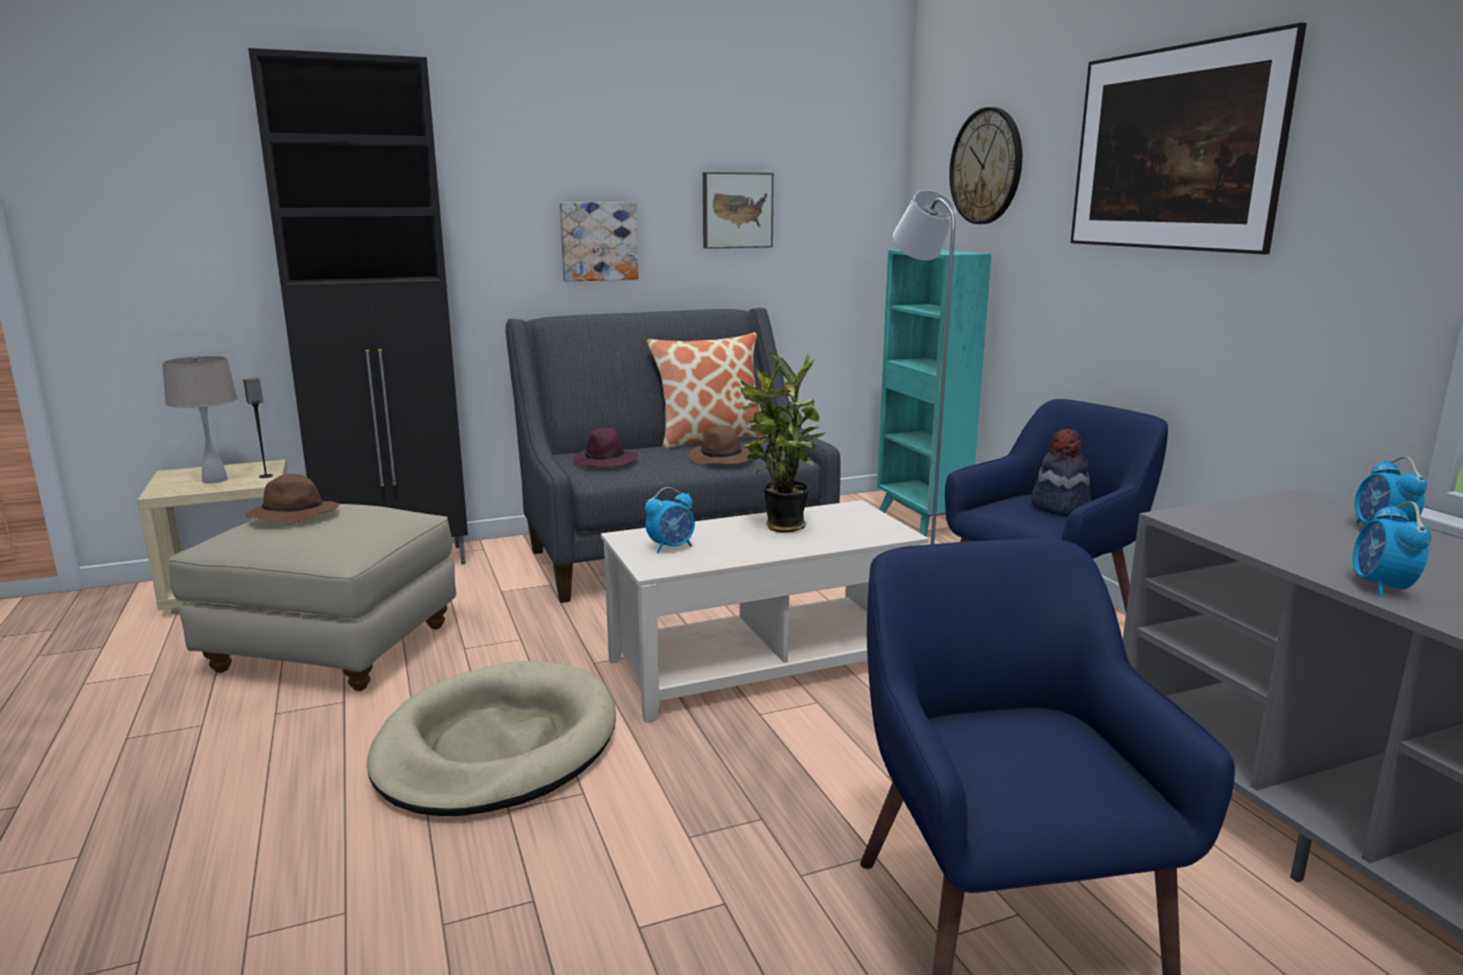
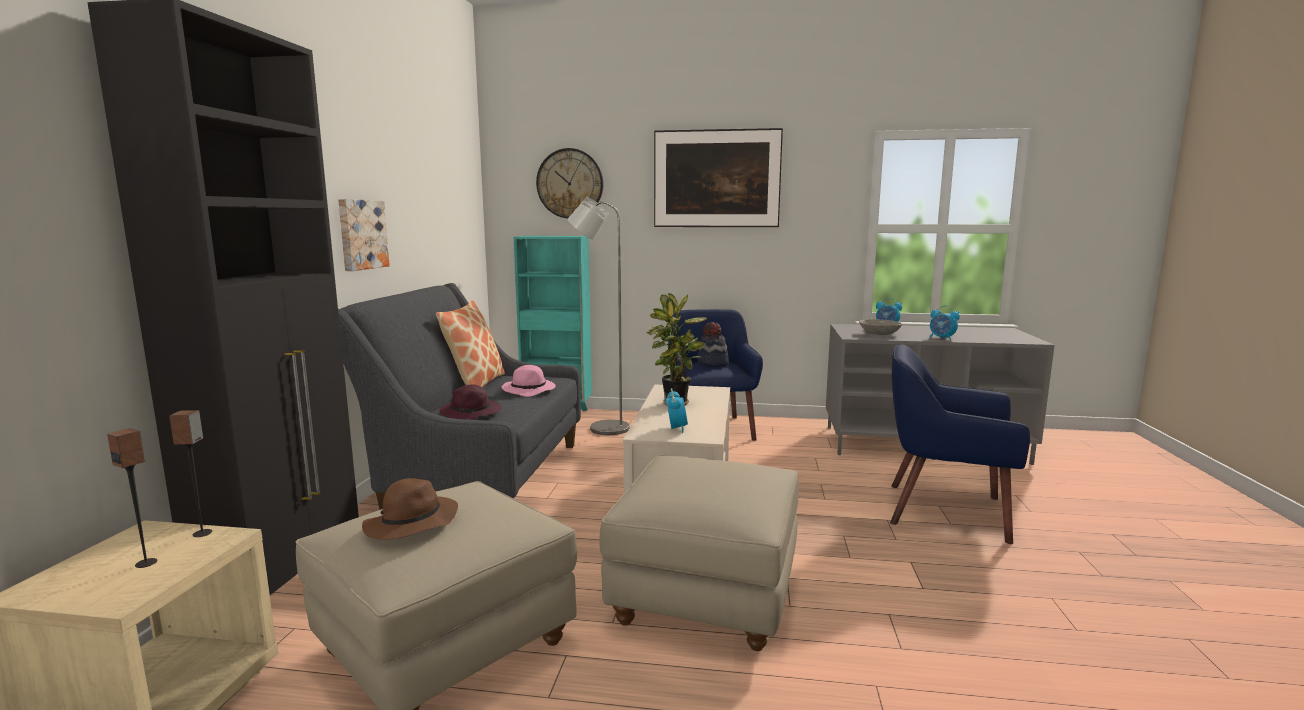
camera: 60 degrees left, 5 degrees down
beige table lamp [162,356,237,484] -> speaker [107,428,157,568]
beige dog bed [367,661,616,816] -> beige ottoman [599,455,799,651]
brown hat [689,425,751,465] -> pink hat [502,365,555,397]
picture [703,172,774,249] -> none
none -> grey bowl [859,319,902,335]

